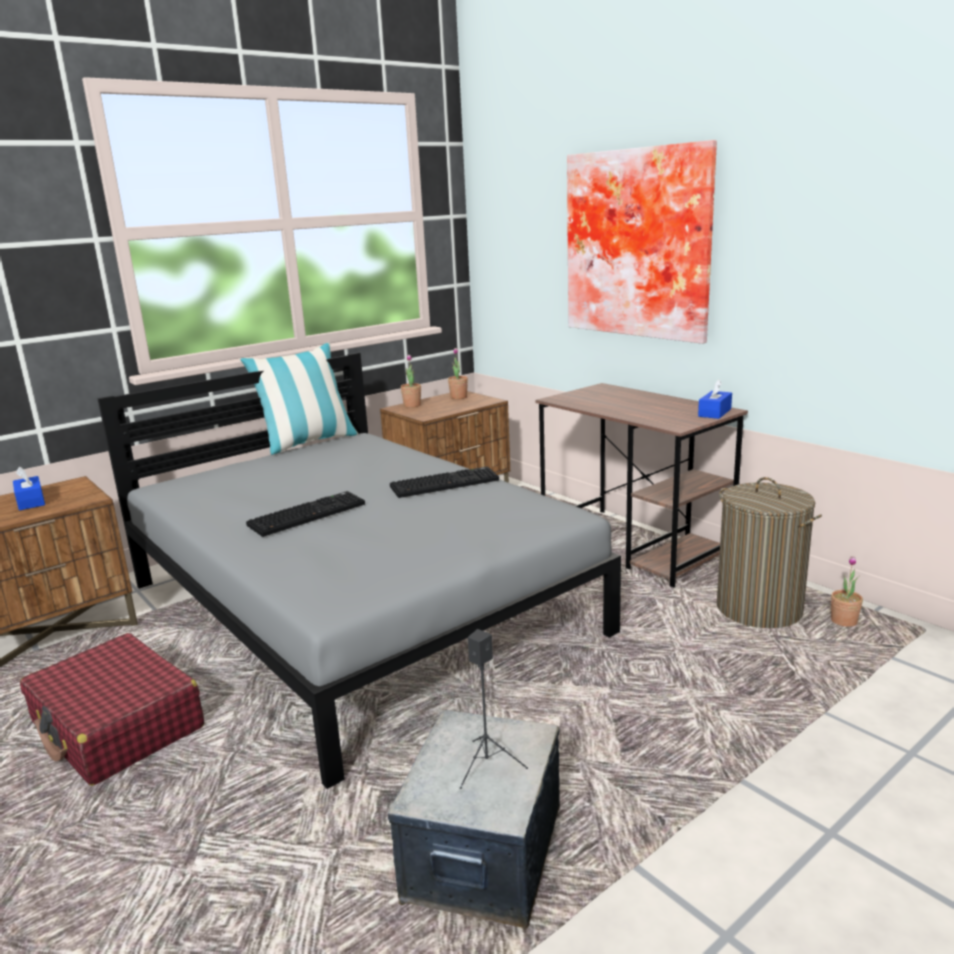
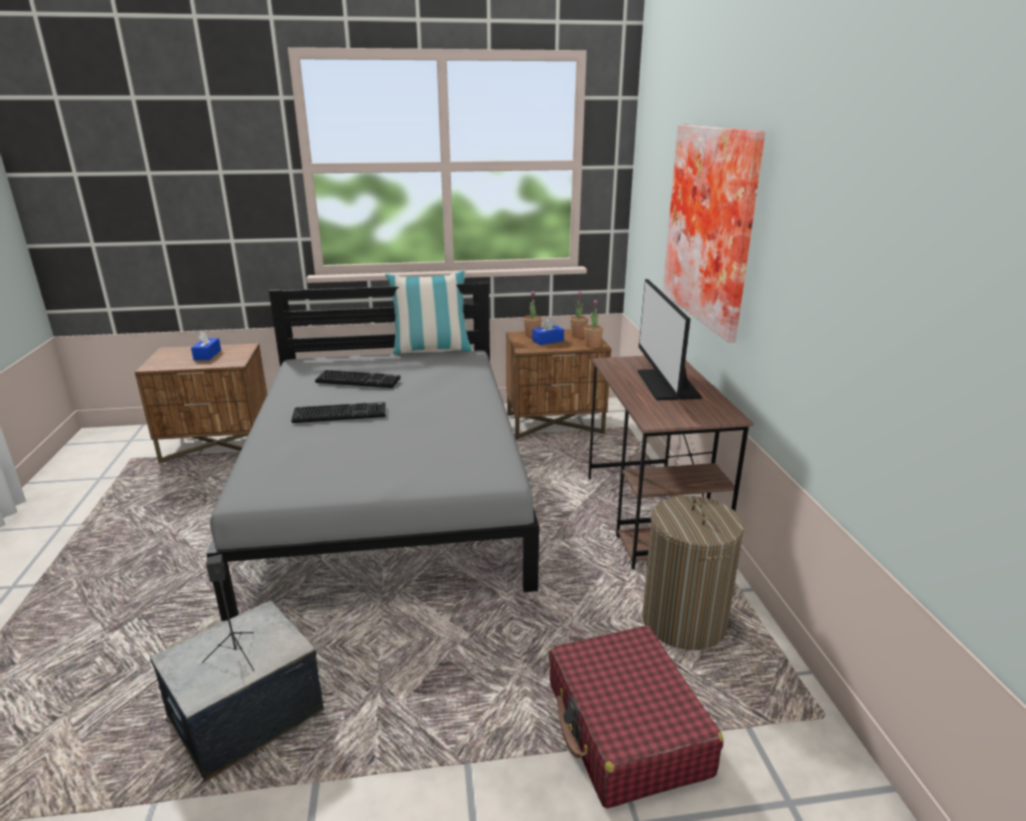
camera: 30 degrees right, 5 degrees up
red suitcase [20,633,204,786] -> red suitcase moved to [549,626,723,808]
keyboard [390,466,499,498] -> keyboard moved to [315,370,400,388]
blue tissue box [698,379,732,419] -> blue tissue box moved to [532,318,564,345]
potted plant [831,556,863,627] -> potted plant moved to [584,300,603,348]
none -> monitor [638,279,702,400]

